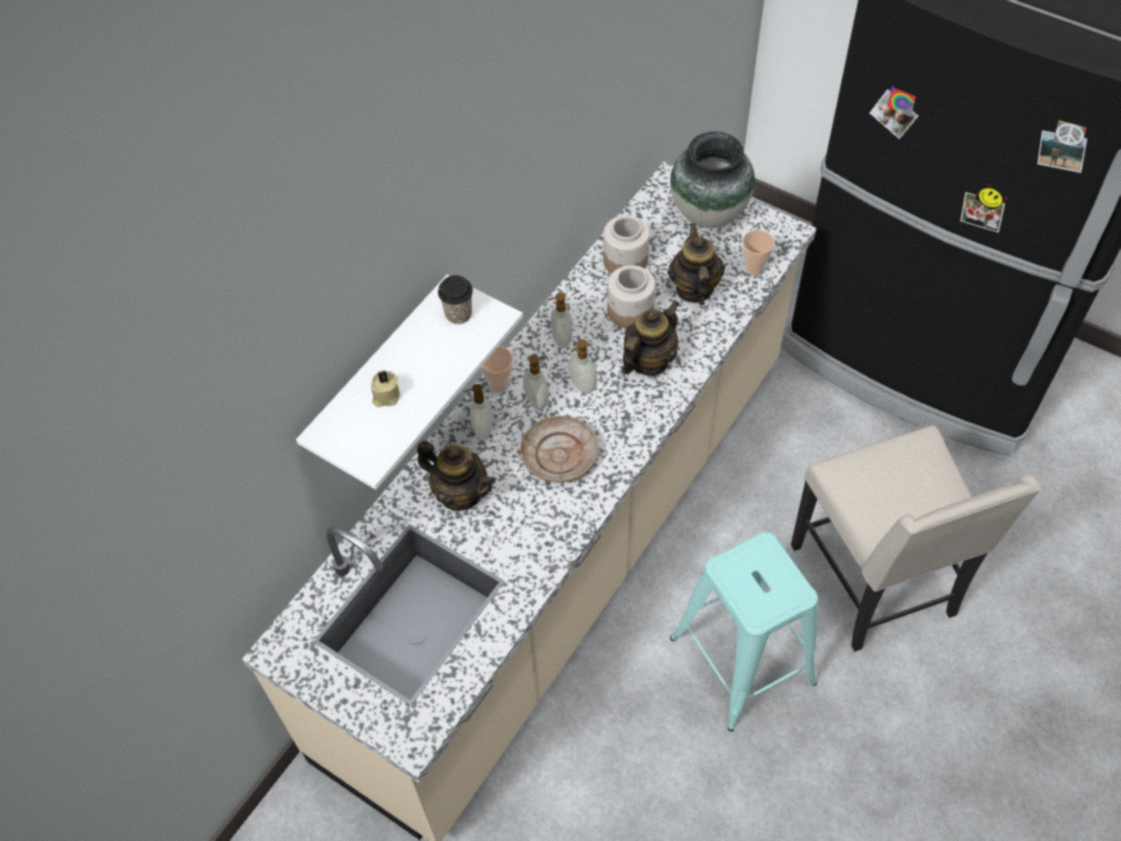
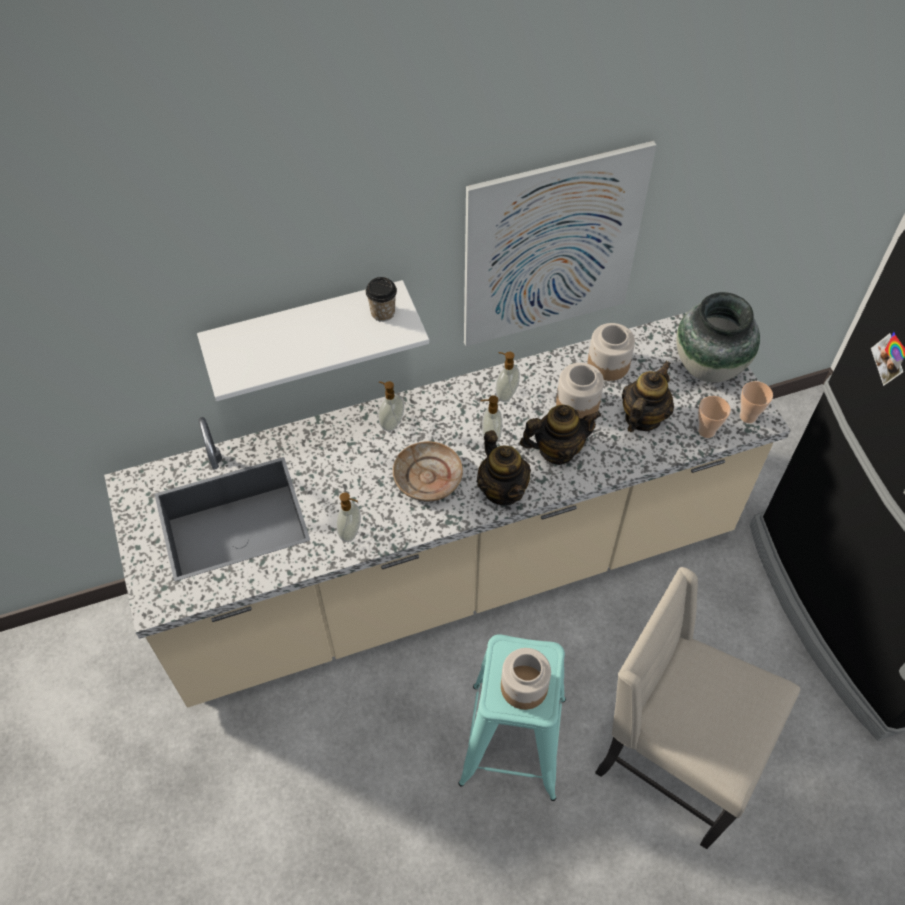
camera: 35 degrees right, 0 degrees up
beige candle [371,371,400,407] -> none
teapot [417,441,496,511] -> teapot moved to [477,430,531,506]
cup [481,346,513,393] -> cup moved to [740,381,773,423]
soap dispenser [523,355,549,410] -> soap dispenser moved to [336,493,361,542]
beige chair [791,425,1041,652] -> beige chair turned 105 degrees clockwise [595,567,800,849]
none -> picture [464,141,656,347]
none -> jar [501,648,551,710]

